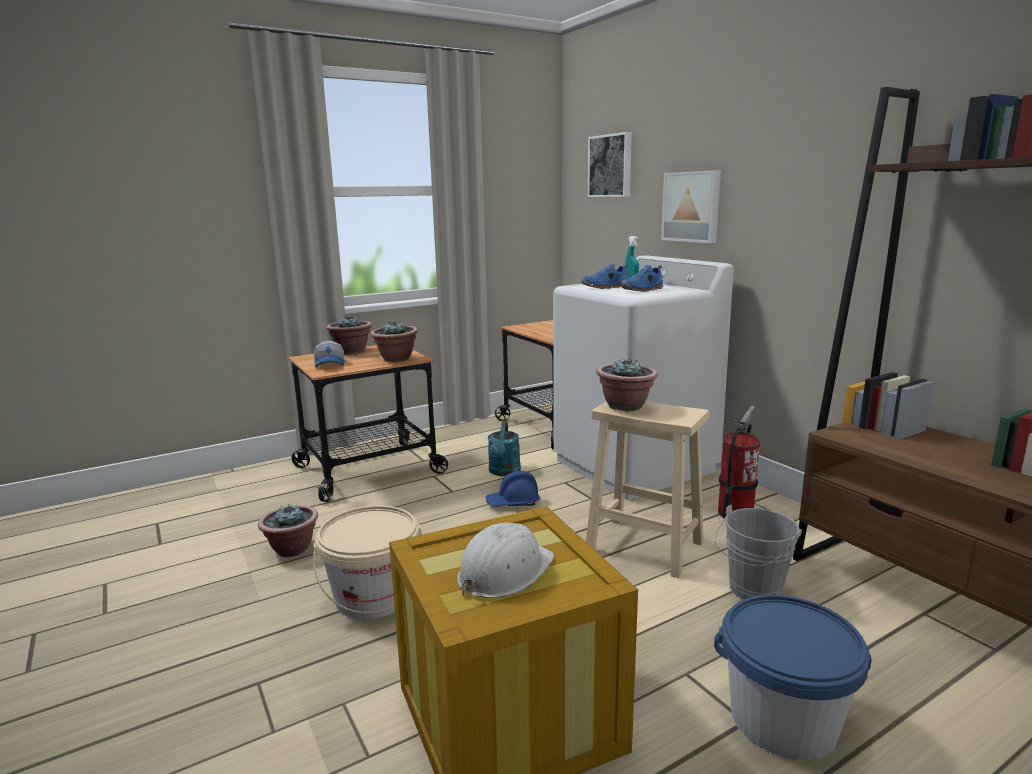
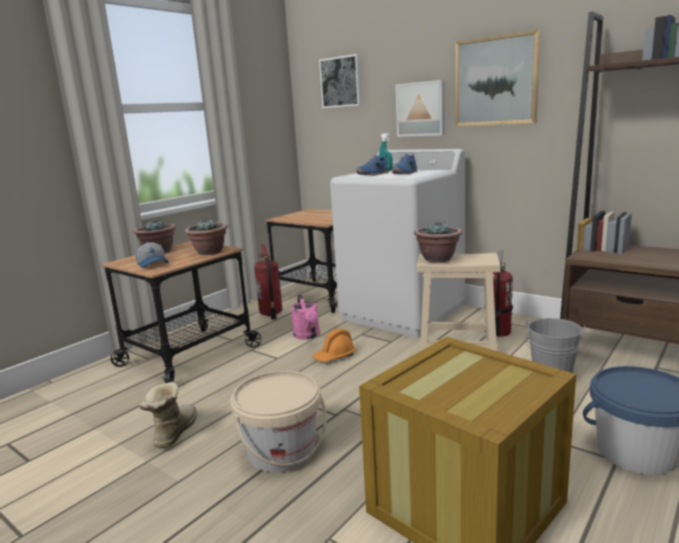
camera: 20 degrees left, 0 degrees up
potted plant [258,504,318,557] -> boot [139,382,197,448]
white hard hat [457,523,554,598] -> none
blue hard hat [486,471,540,507] -> orange hard hat [312,329,356,362]
turquoise watering can [488,422,521,476] -> pink watering can [291,295,320,340]
none -> fire extinguisher [254,244,282,320]
none -> picture [456,30,541,126]

